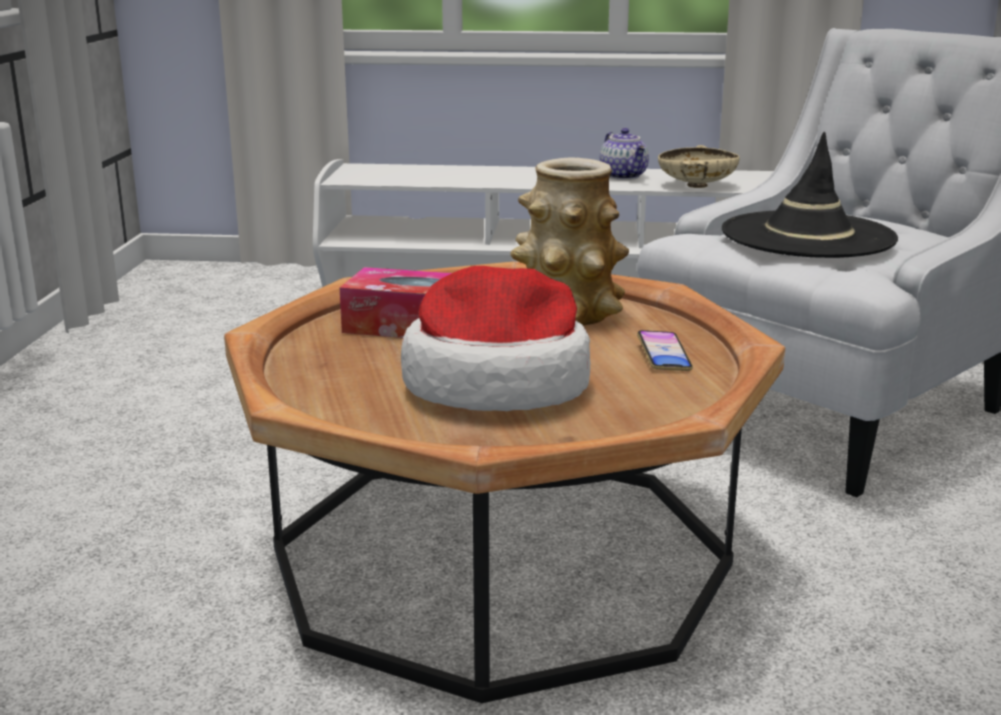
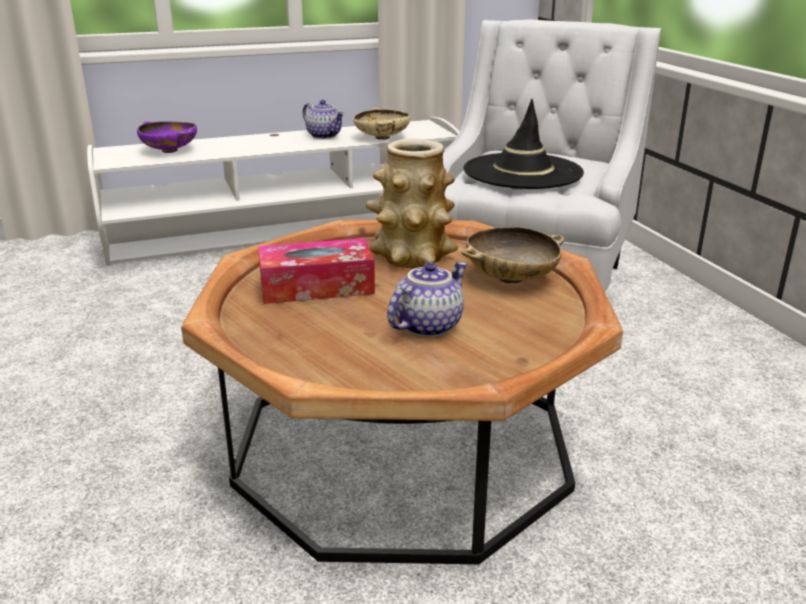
camera: 25 degrees left, 5 degrees up
hat [401,266,590,411] -> teapot [387,262,467,337]
phone [637,330,693,371] -> beige bowl [461,227,564,284]
none -> purple bowl [137,121,197,153]

